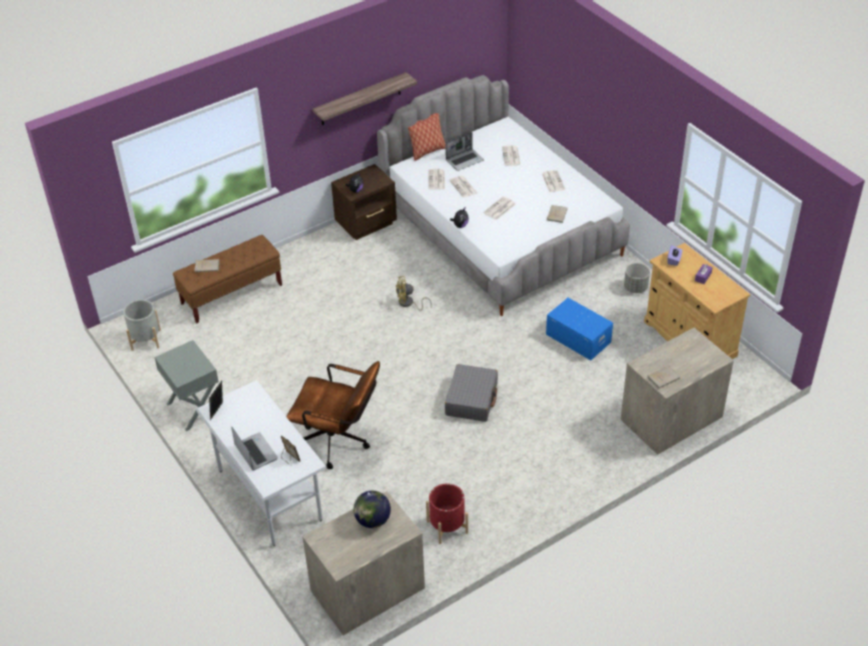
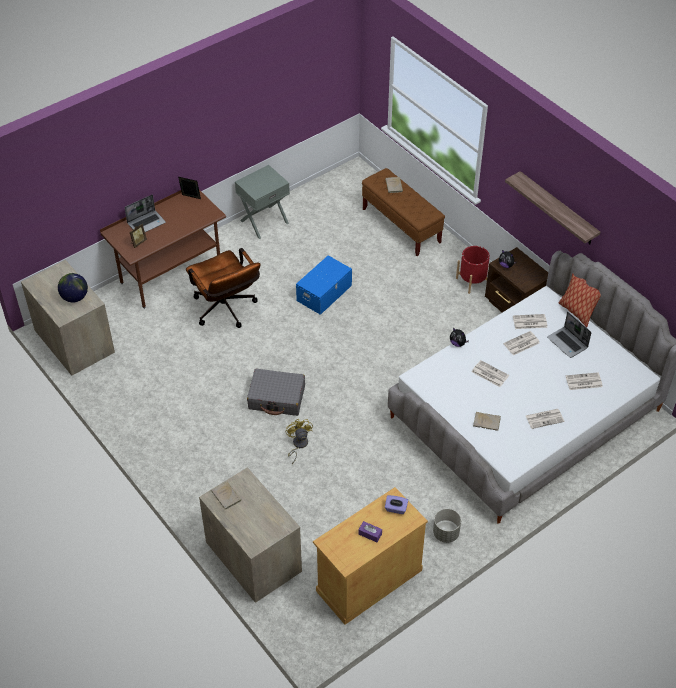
camera: 85 degrees right, 5 degrees up
grey planter [123,300,161,351] -> none
white desk [195,380,327,546] -> brown desk [100,190,226,309]
brown office chair [287,361,380,469] -> brown office chair turned 45 degrees counterclockwise [186,248,261,328]
yellow fan [396,276,432,311] -> yellow fan moved to [286,419,313,464]
red planter [426,483,468,544] -> red planter moved to [456,246,490,294]
blue storage box [546,298,613,360] -> blue storage box moved to [296,255,352,315]

